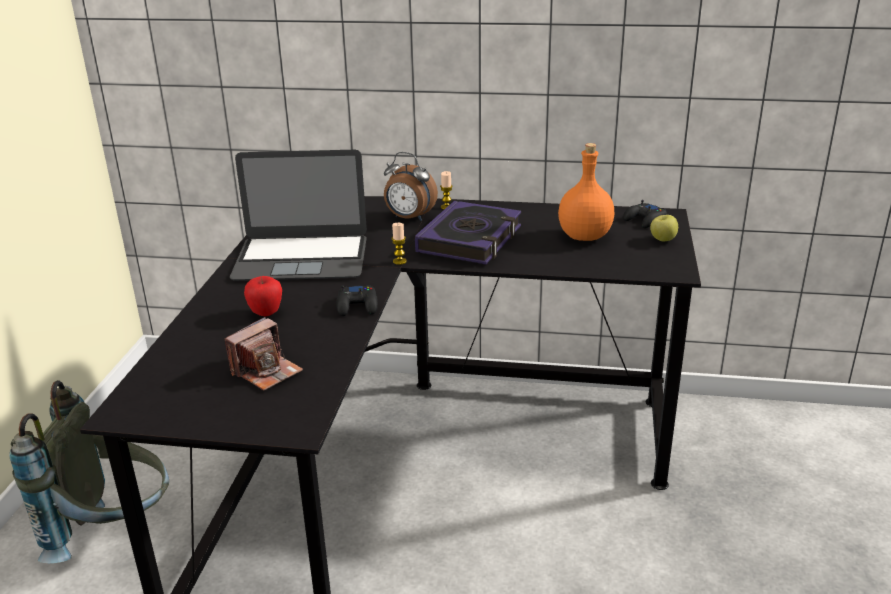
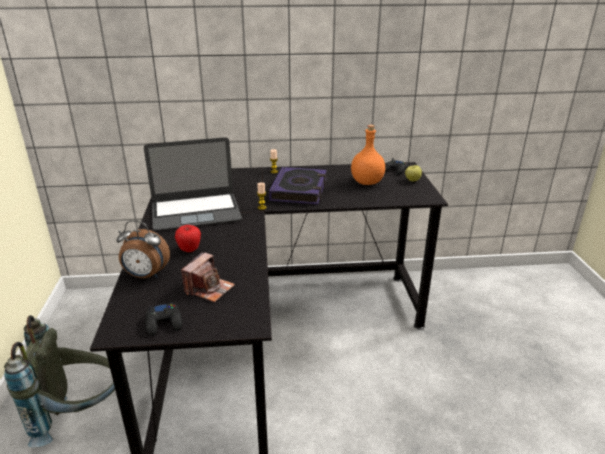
camera: 15 degrees left, 0 degrees up
black game controller [336,285,378,316] -> black game controller moved to [145,302,182,336]
alarm clock [384,152,438,221] -> alarm clock moved to [116,221,170,278]

